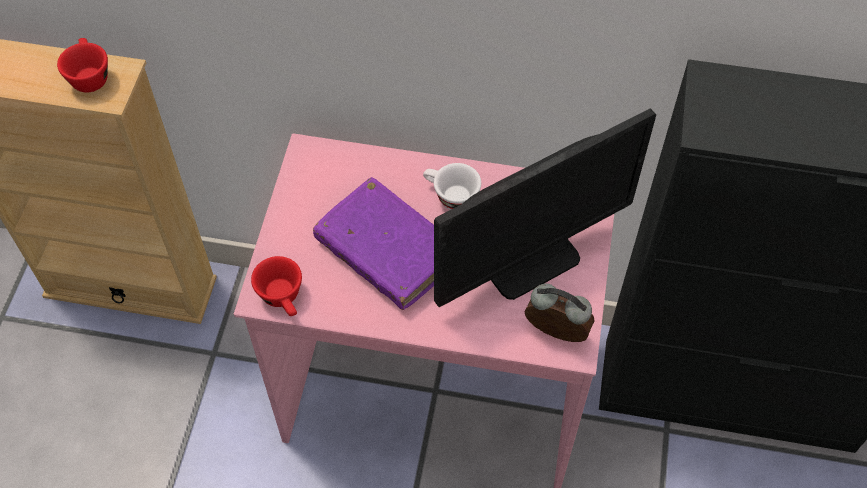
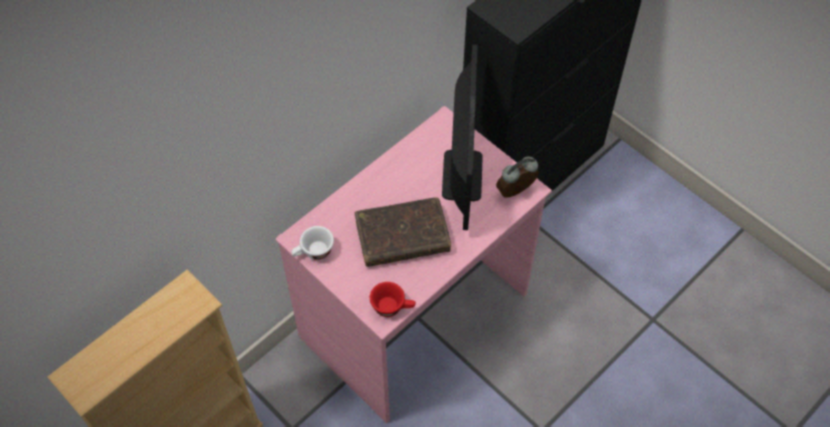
camera: 55 degrees left, 0 degrees up
red cup [57,38,108,93] -> none
purple book [313,177,434,310] -> brown book [355,197,451,267]
white cup [423,163,481,210] -> white cup moved to [291,226,334,260]

